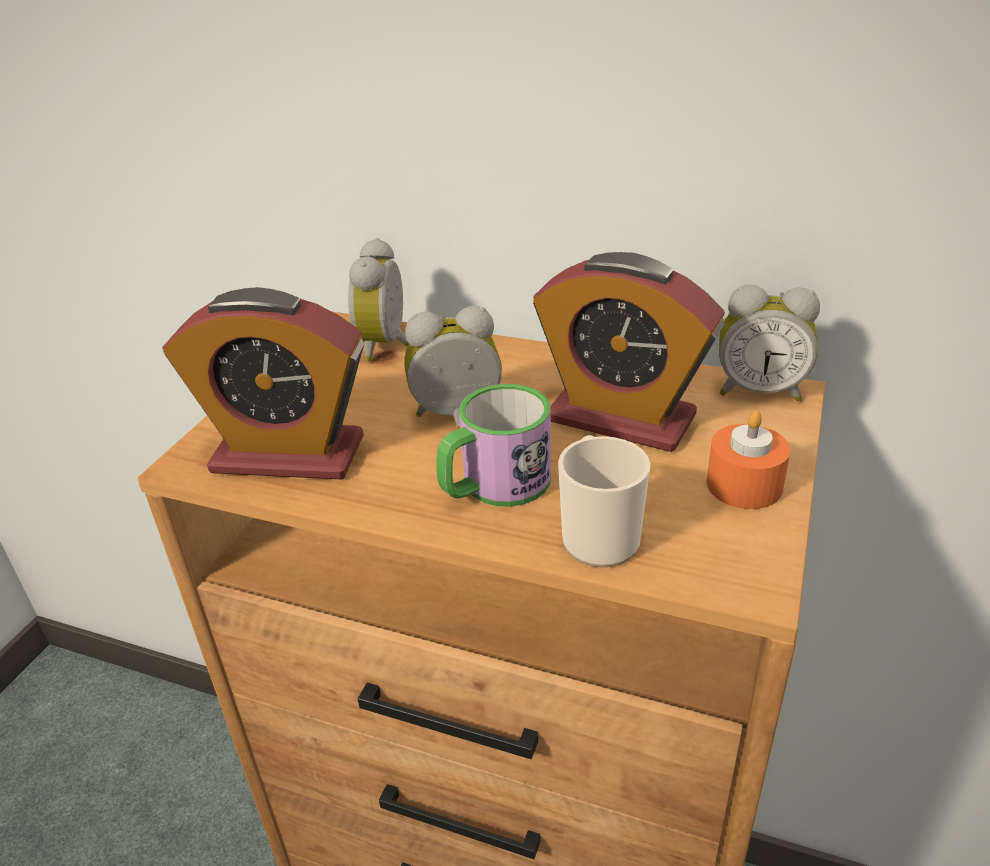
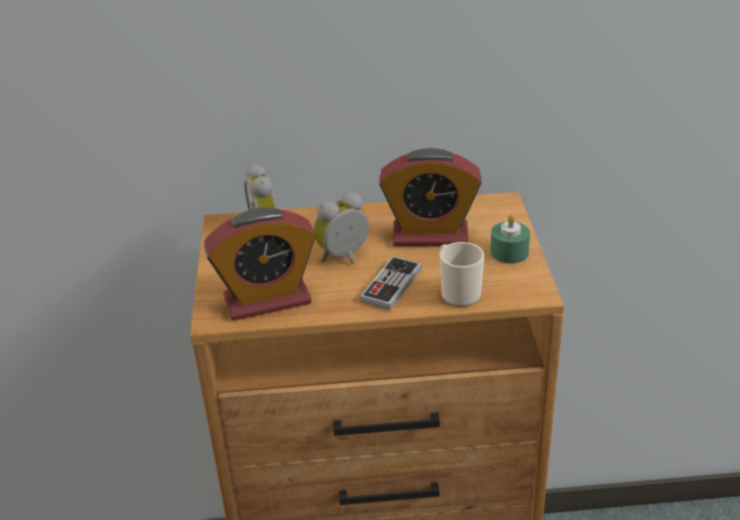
camera: 25 degrees left, 0 degrees up
mug [436,384,551,507] -> game controller [359,256,422,310]
orange candle [707,410,791,509] -> green candle [491,214,530,264]
alarm clock [719,285,820,402] -> none

